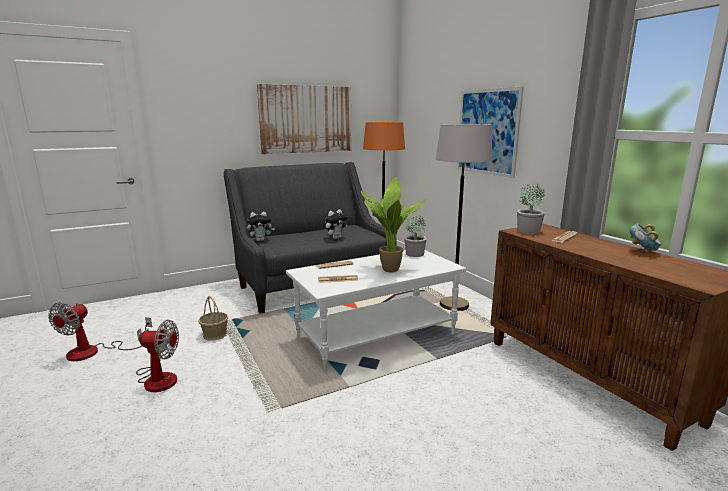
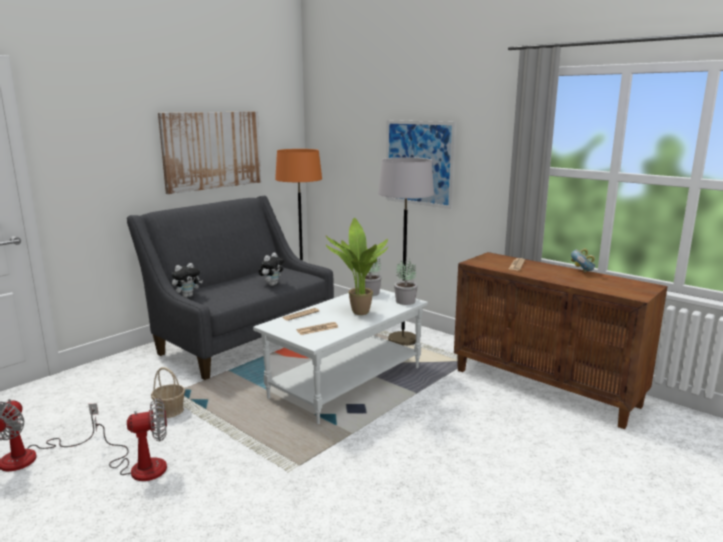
camera: 20 degrees left, 0 degrees up
potted plant [517,183,545,234] -> potted plant moved to [394,259,418,305]

